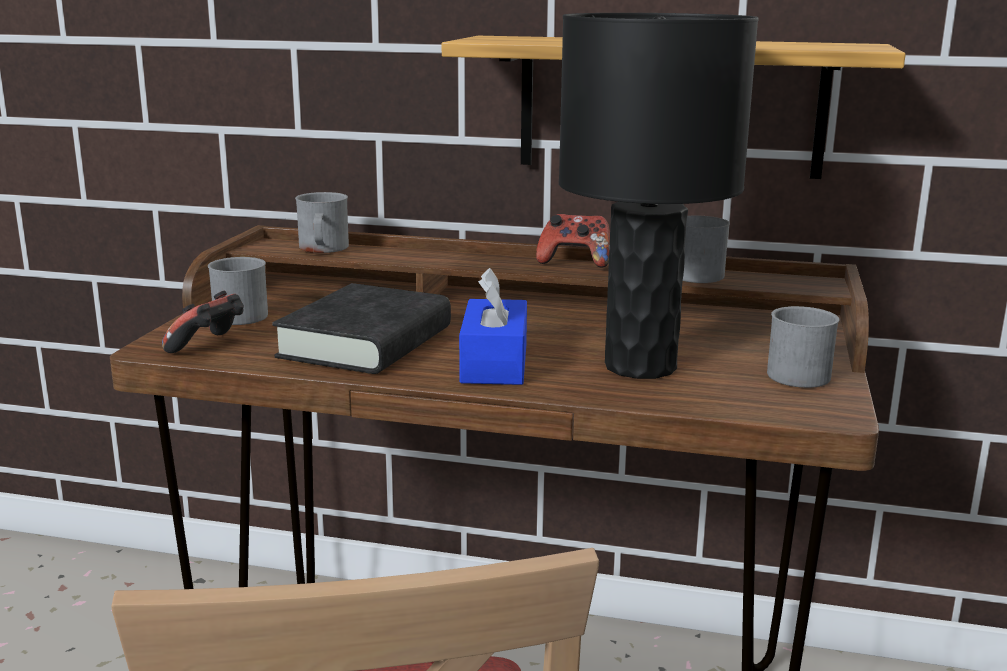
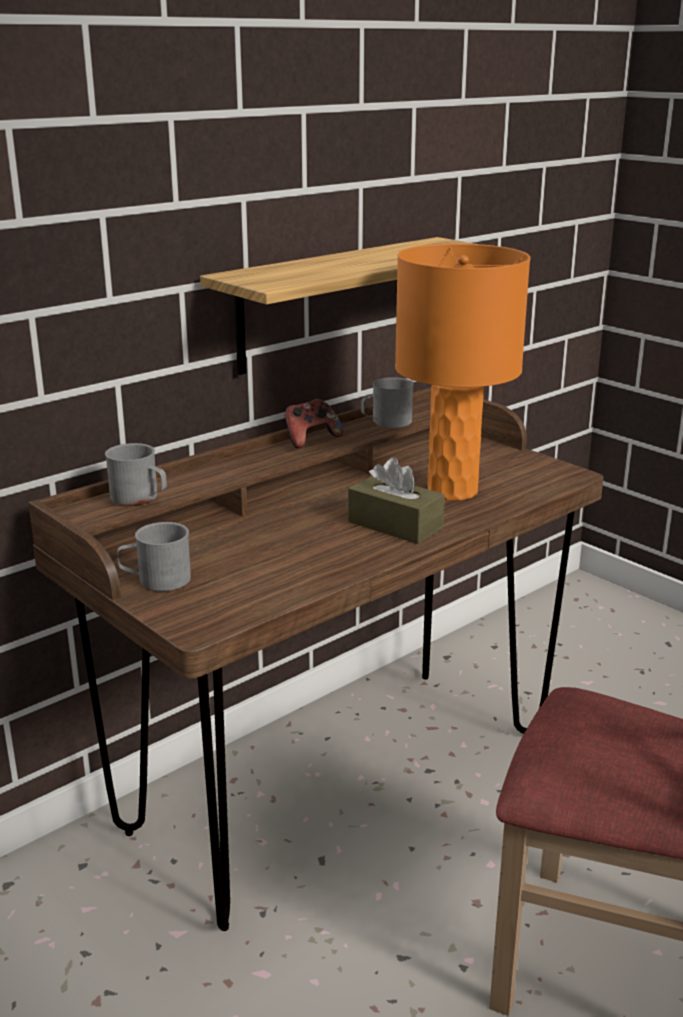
camera: 55 degrees left, 5 degrees up
game controller [162,291,244,353] -> none
black book [272,283,451,374] -> none
blue tissue box [459,268,527,385] -> brown tissue box [348,457,445,544]
black table lamp [559,13,759,379] -> orange table lamp [395,244,530,500]
grey mug [767,306,839,388] -> none

